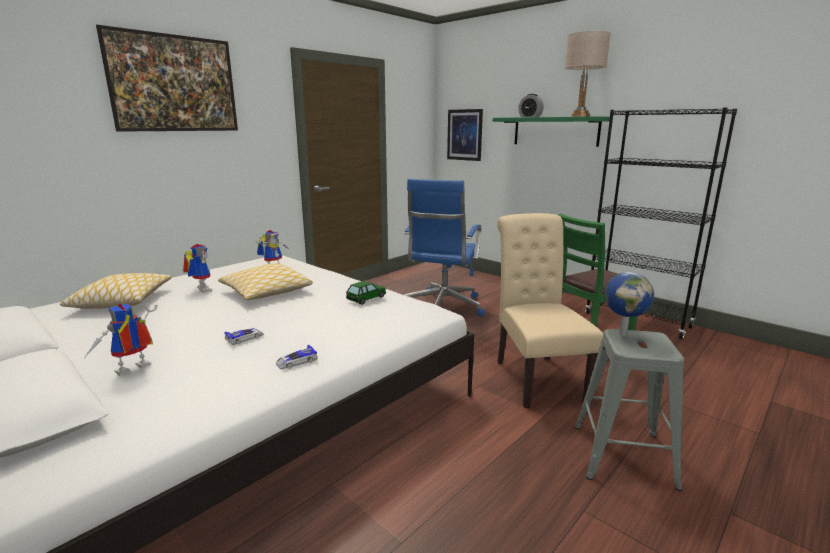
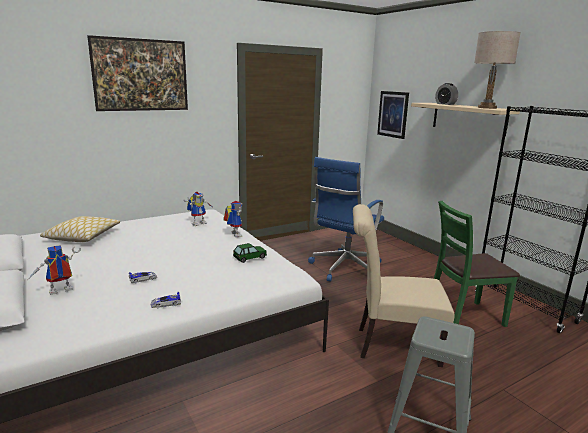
camera: 15 degrees right, 0 degrees up
toy robot [183,244,213,293] -> toy robot moved to [224,201,242,237]
pillow [218,263,313,300] -> none
green shelf [493,116,610,147] -> beige shelf [411,103,520,137]
beige chair [497,213,603,408] -> beige chair turned 90 degrees counterclockwise [353,204,455,367]
globe [605,272,654,336] -> none

